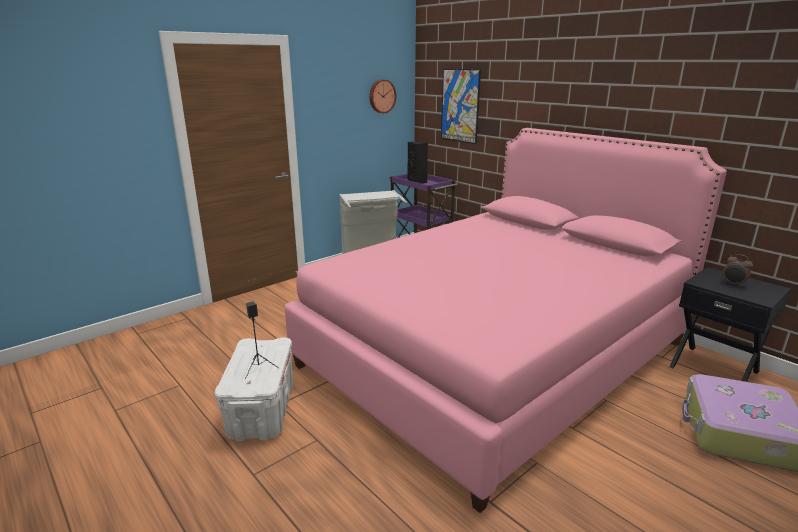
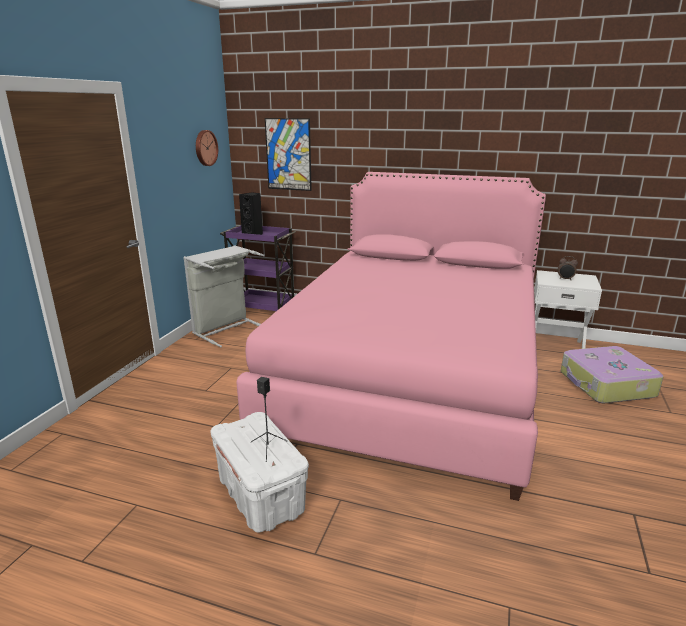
camera: 30 degrees left, 0 degrees up
black nightstand [669,267,791,382] -> white nightstand [534,270,602,349]

